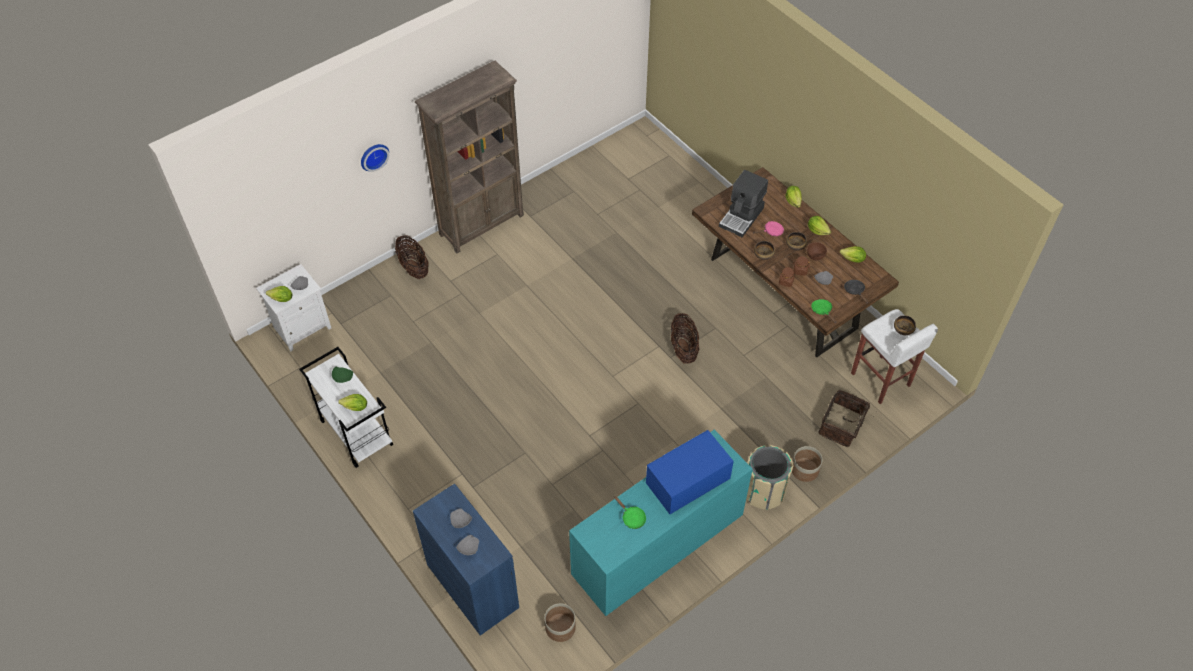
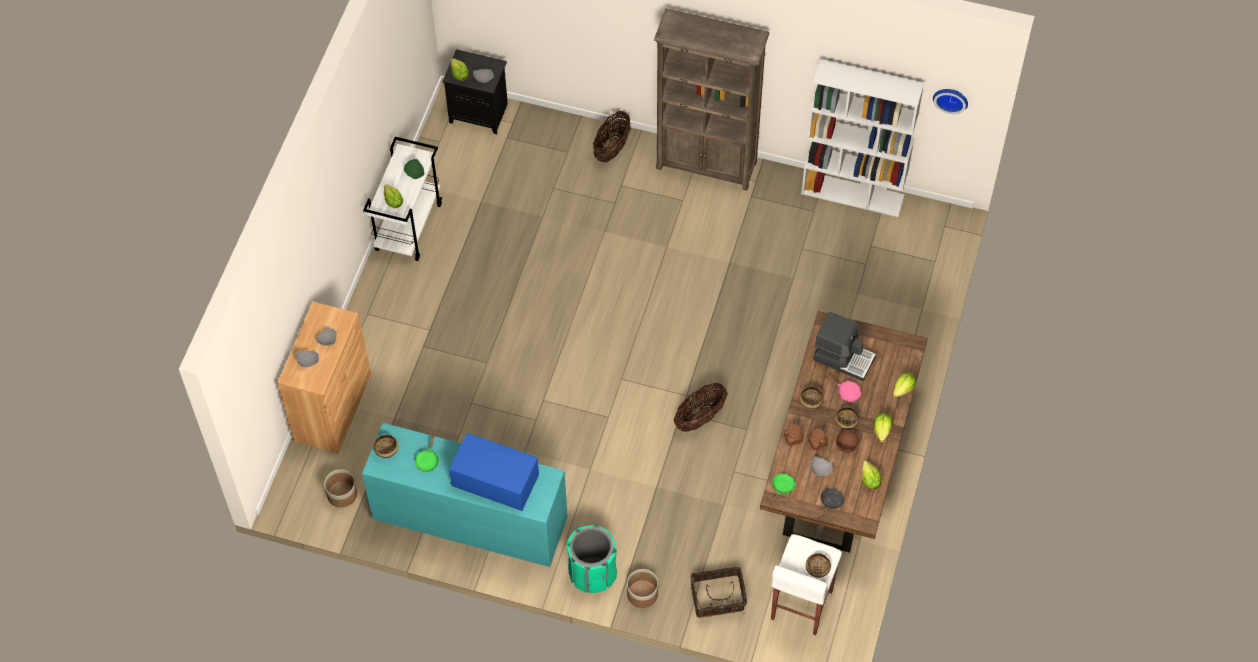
camera: 55 degrees right, 5 degrees up
white nightstand [256,264,331,352] -> black nightstand [442,49,508,134]
wall clock [361,144,389,172] -> wall clock moved to [933,89,968,114]
blue cabinet [413,483,519,636] -> brown cabinet [277,301,371,453]
coffee machine [719,170,768,237] -> coffee machine turned 150 degrees counterclockwise [813,311,876,381]
beige trash can [746,445,794,510] -> green trash can [567,525,617,593]
none -> bowl [374,434,398,458]
none -> white bookcase [801,59,924,217]

